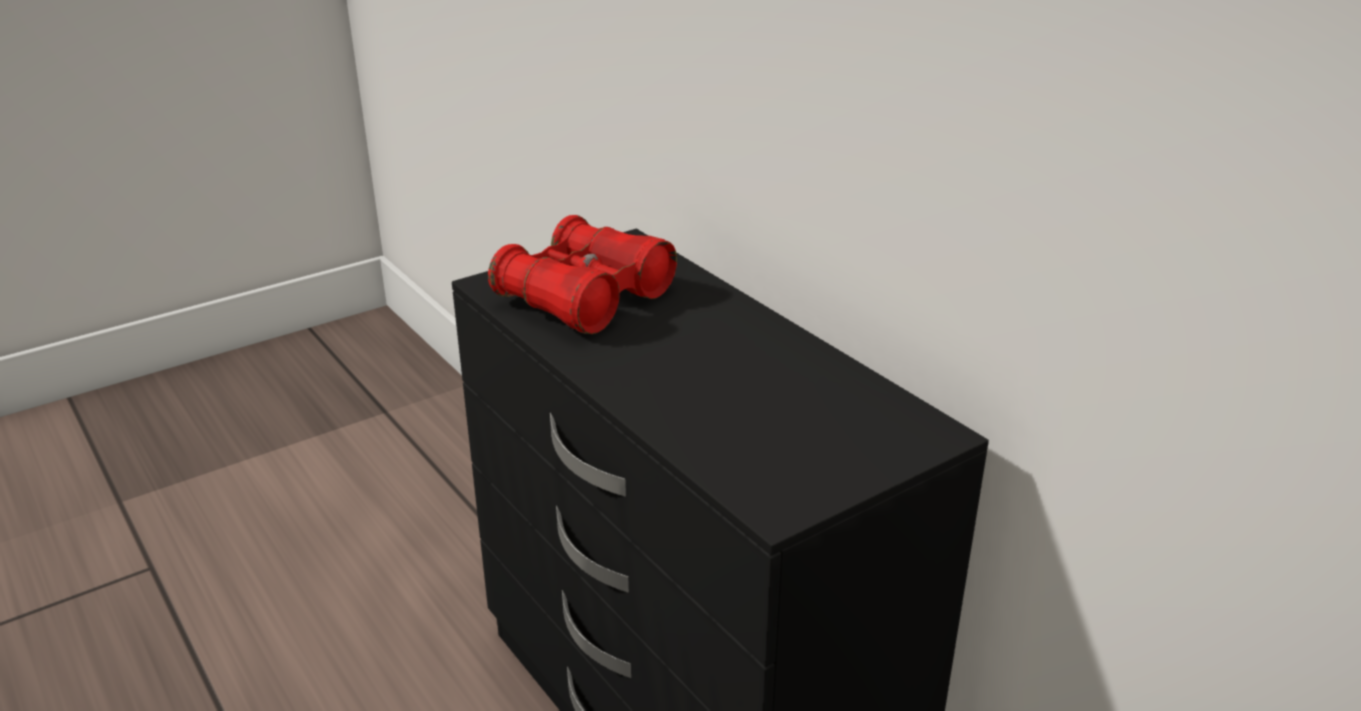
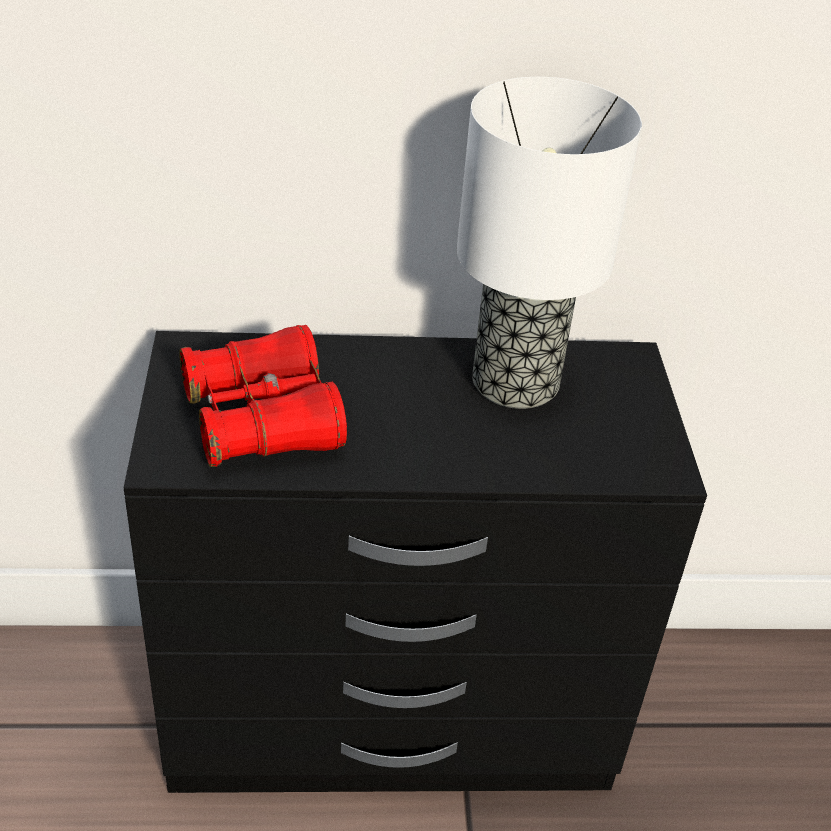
camera: 60 degrees left, 10 degrees up
none -> table lamp [457,77,642,409]

